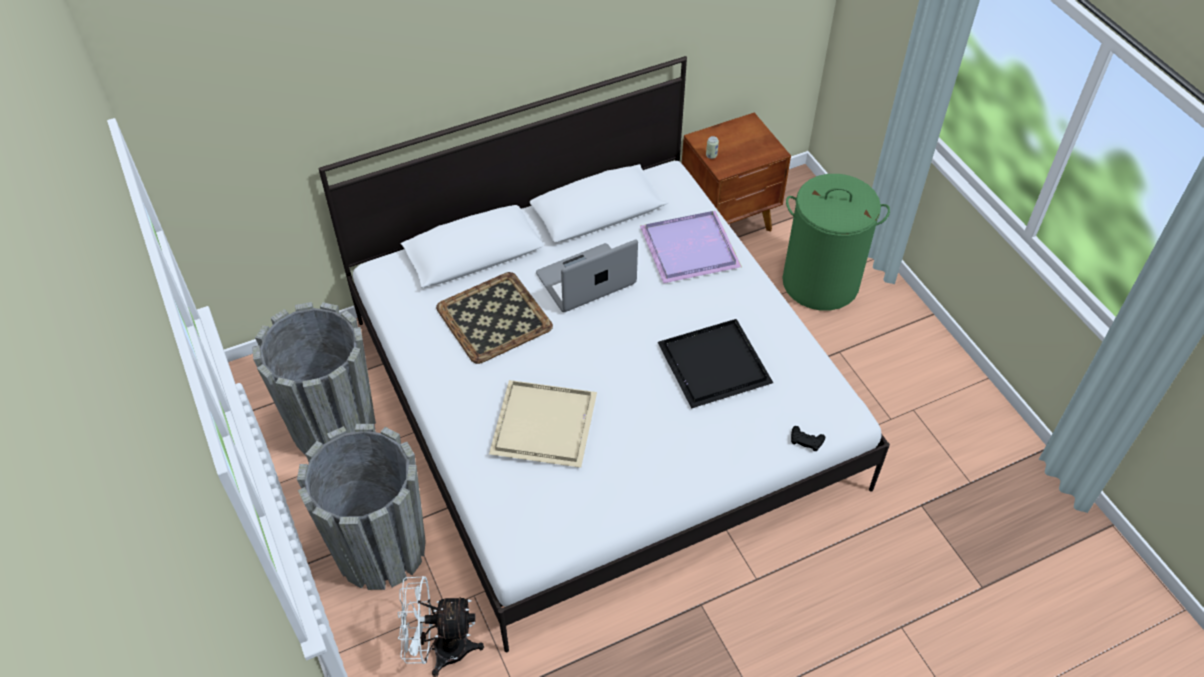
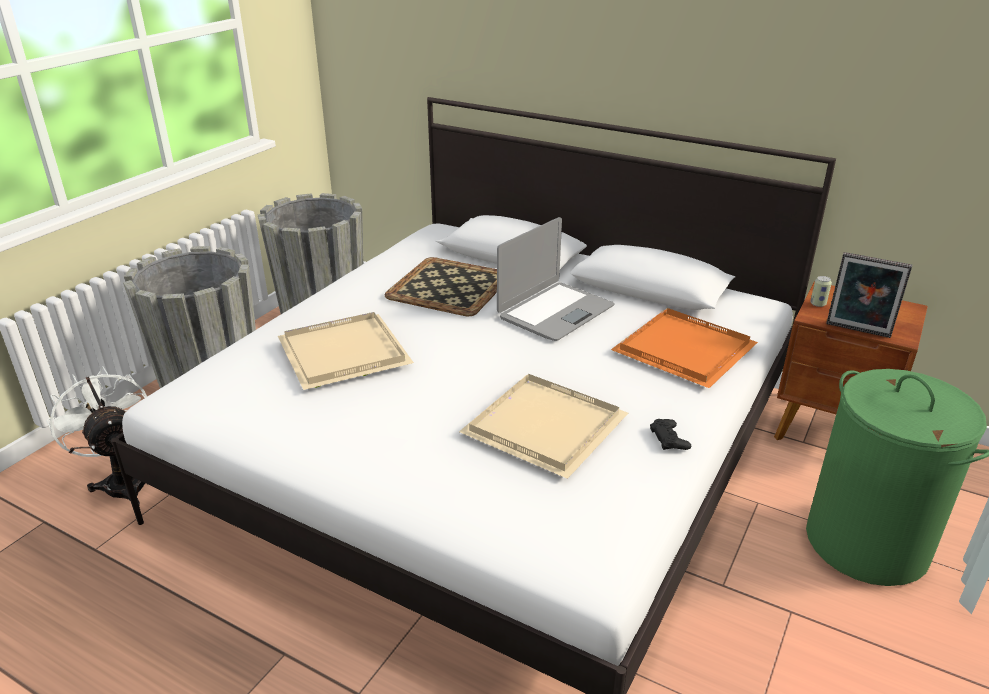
camera: 55 degrees right, 20 degrees down
laptop [536,240,638,312] -> laptop turned 105 degrees clockwise [497,217,615,341]
purple tray [640,211,742,283] -> orange tray [611,308,758,388]
black tray [658,319,773,408] -> beige tray [459,374,628,479]
black game controller [791,426,825,451] -> black game controller moved to [650,419,691,450]
none -> picture frame [826,252,912,338]

